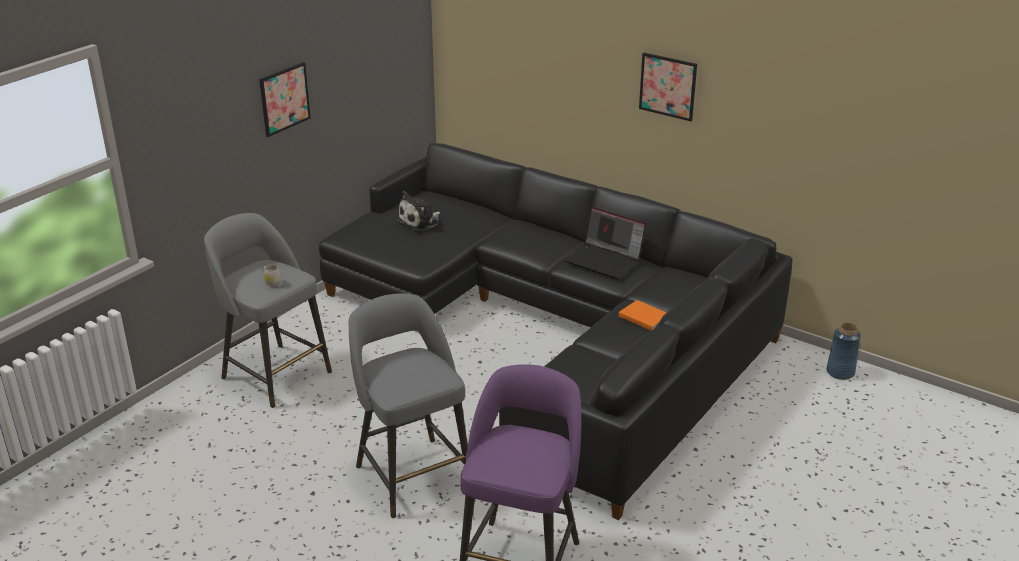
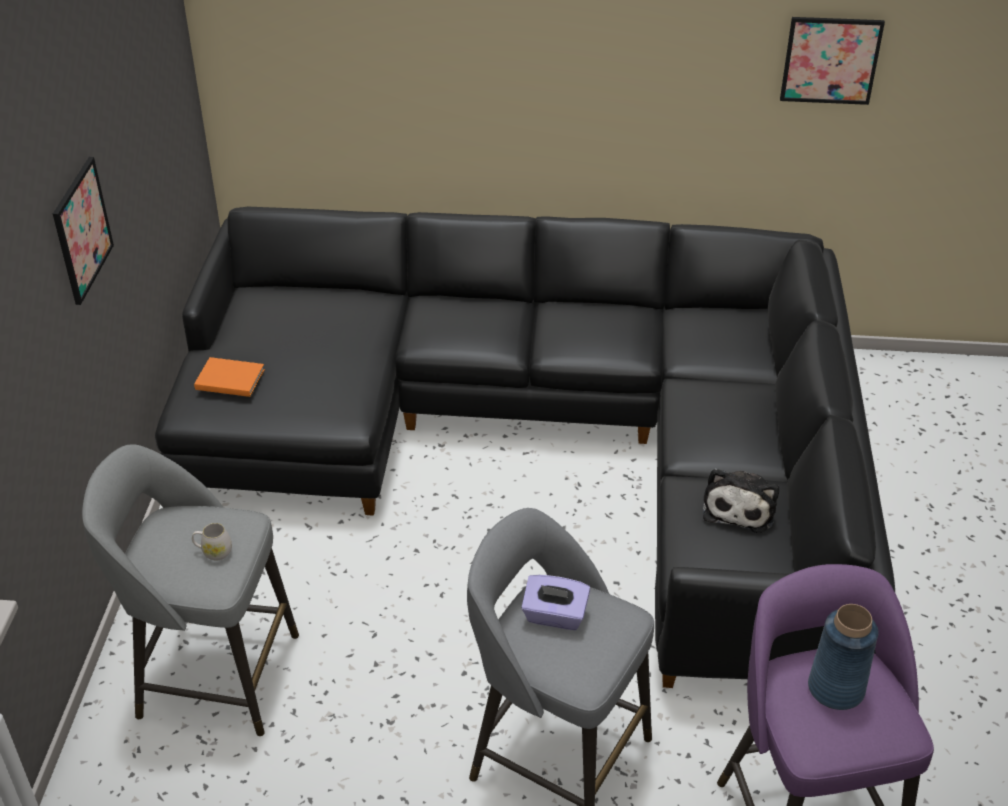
camera: 30 degrees left, 10 degrees up
plush toy [397,191,441,231] -> plush toy moved to [703,468,779,533]
laptop [564,207,646,279] -> none
orange book [619,300,667,331] -> orange book moved to [194,357,265,397]
picture [639,53,697,121] -> picture moved to [780,17,885,105]
blue vase [826,322,861,380] -> blue vase moved to [808,604,879,710]
none -> purple tissue box [521,575,590,630]

